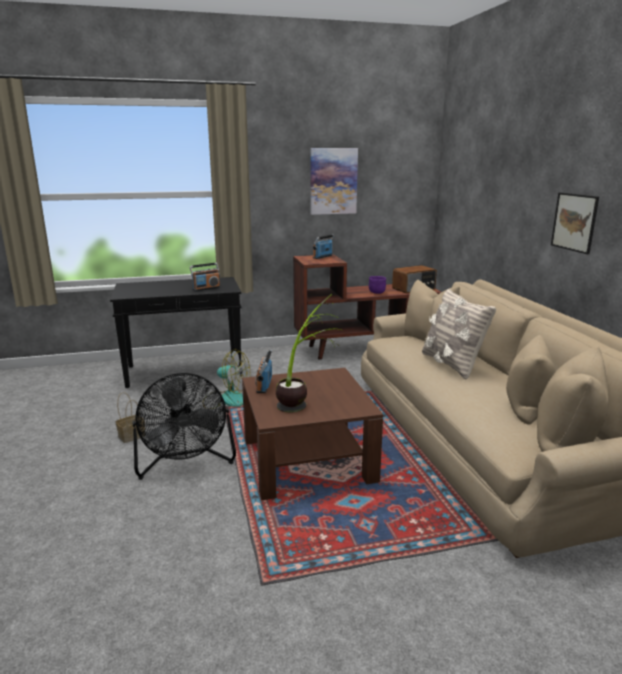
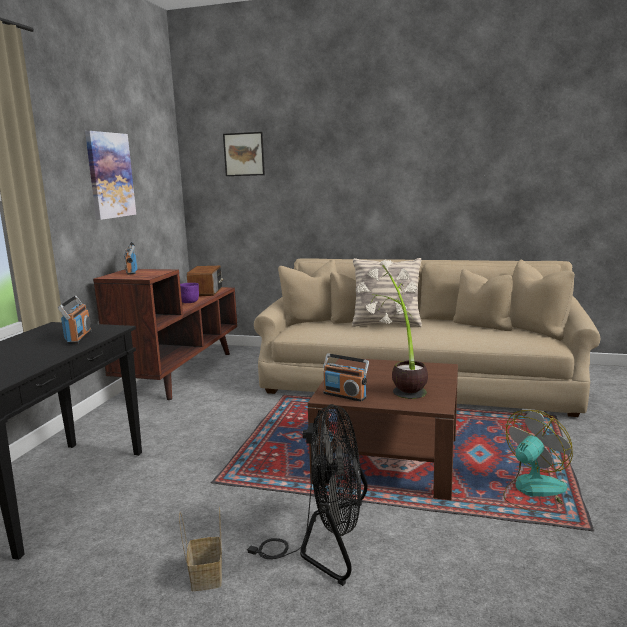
camera: 60 degrees left, 5 degrees down
fan [202,349,250,409] -> fan moved to [504,410,573,514]
picture [551,192,599,254] -> picture moved to [223,132,265,176]

